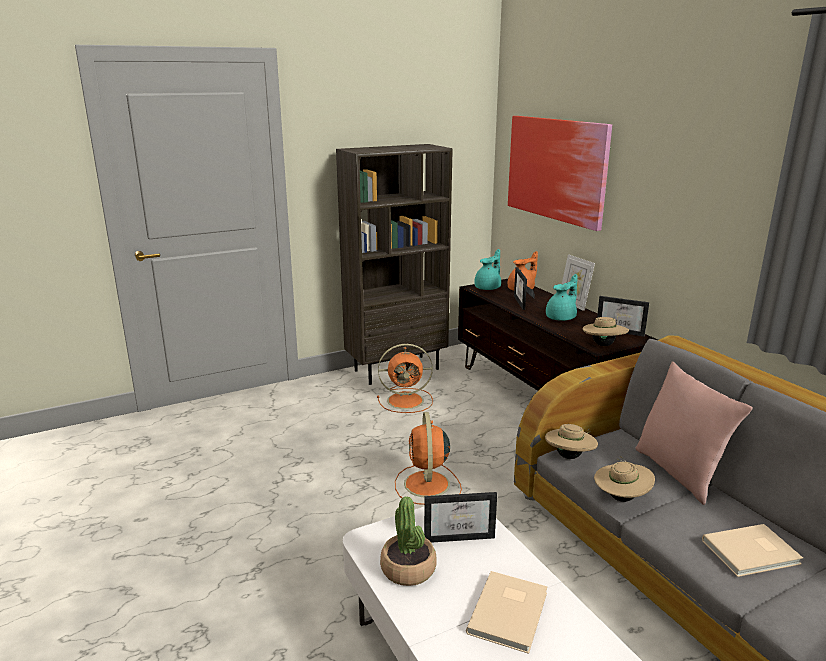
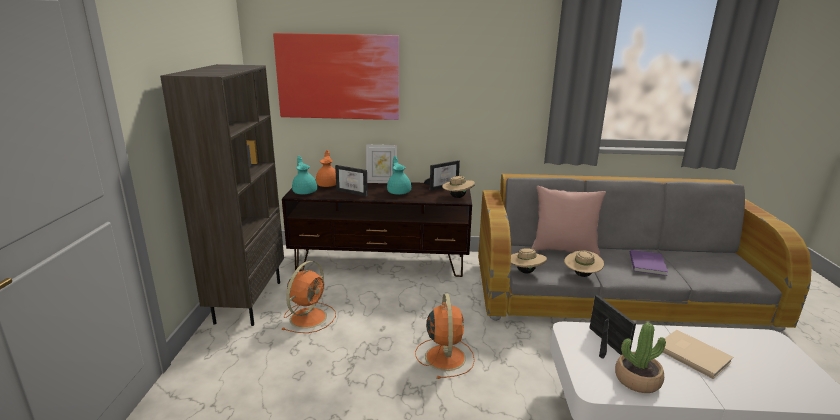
camera: 60 degrees left, 0 degrees up
orange fan [395,412,462,505] -> orange fan turned 120 degrees counterclockwise [415,294,475,379]
picture frame [424,492,497,543] -> picture frame turned 45 degrees counterclockwise [589,295,636,359]
beige book [702,524,803,577] -> purple book [630,250,668,276]

